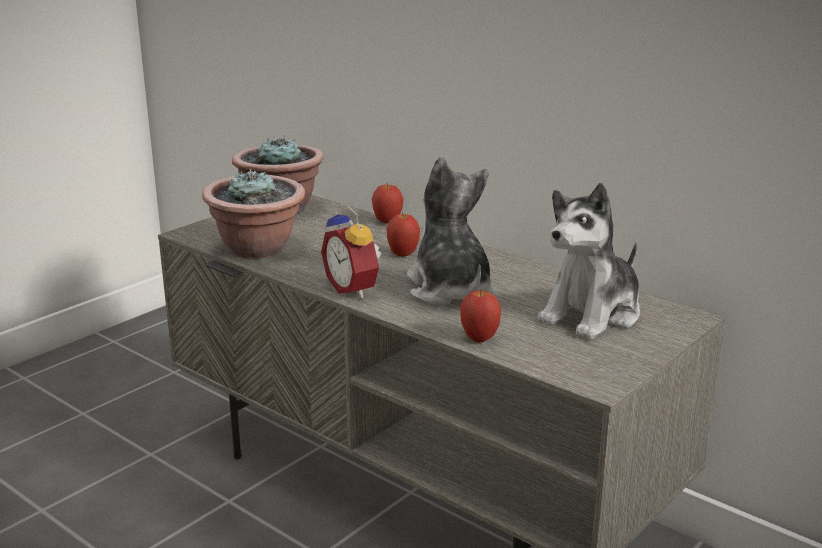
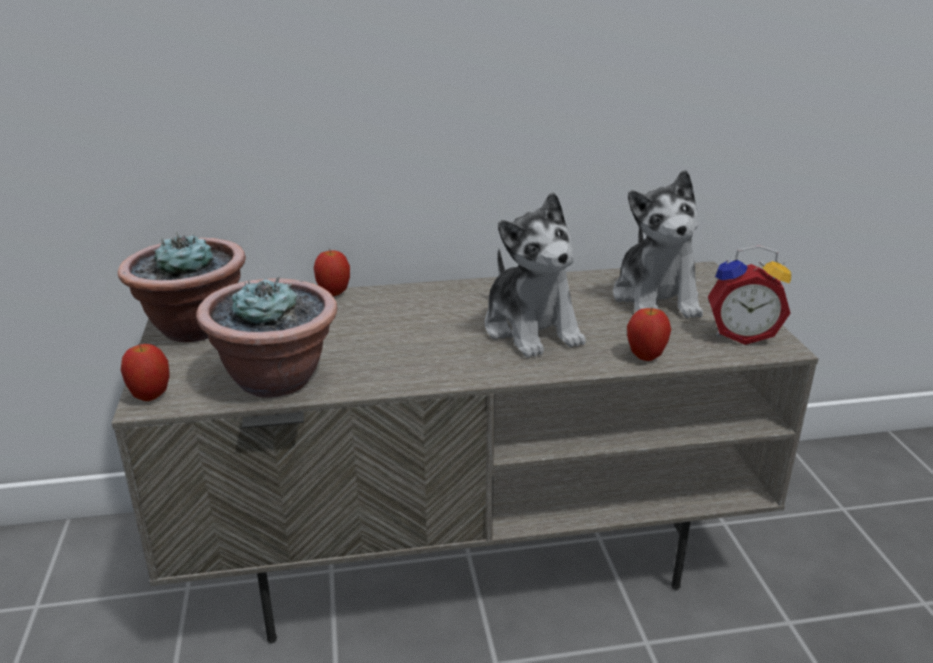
camera: 50 degrees left, 5 degrees up
alarm clock [321,205,381,298] -> alarm clock moved to [708,245,791,345]
apple [386,212,420,256] -> apple moved to [121,344,170,401]
plush toy [407,156,494,306] -> plush toy turned 135 degrees counterclockwise [484,192,586,358]

